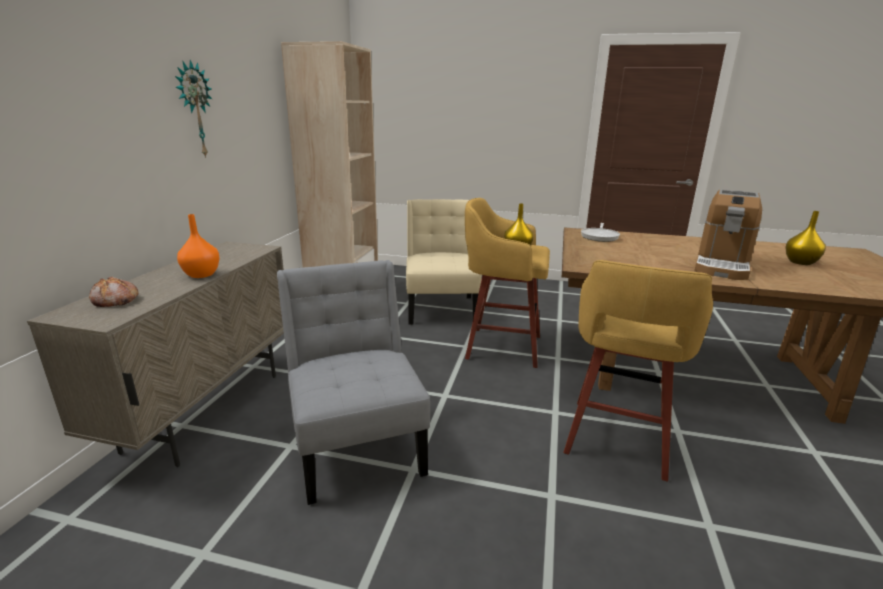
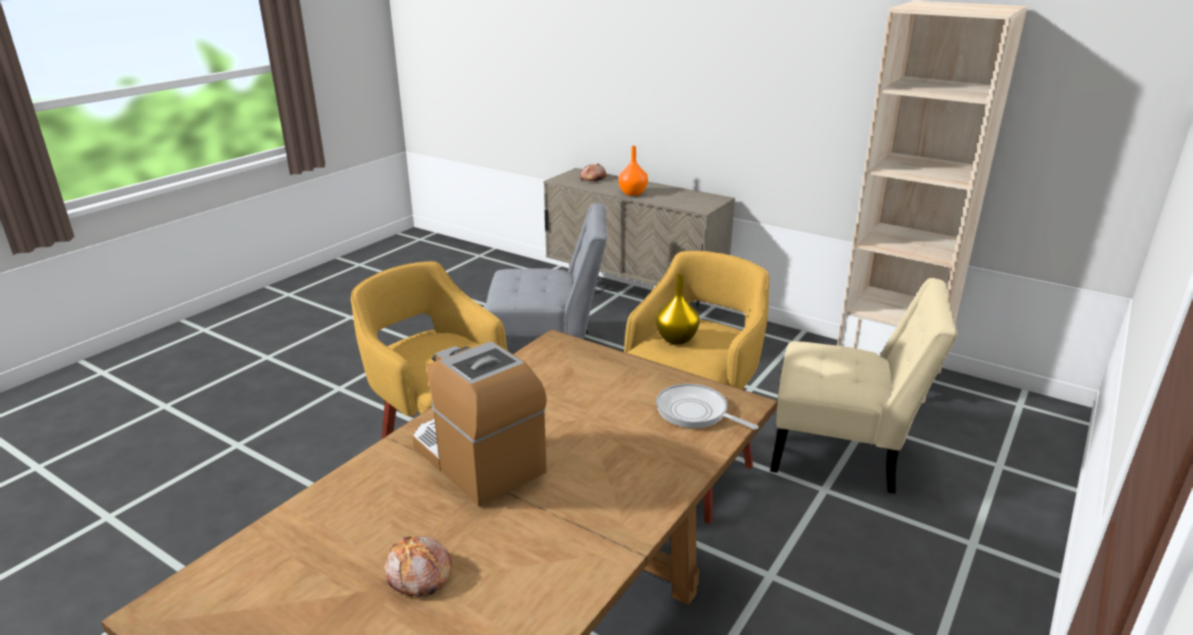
camera: 110 degrees right, 5 degrees up
wall clock [175,60,212,158] -> none
yellow vase [785,211,826,265] -> bread [384,536,452,597]

